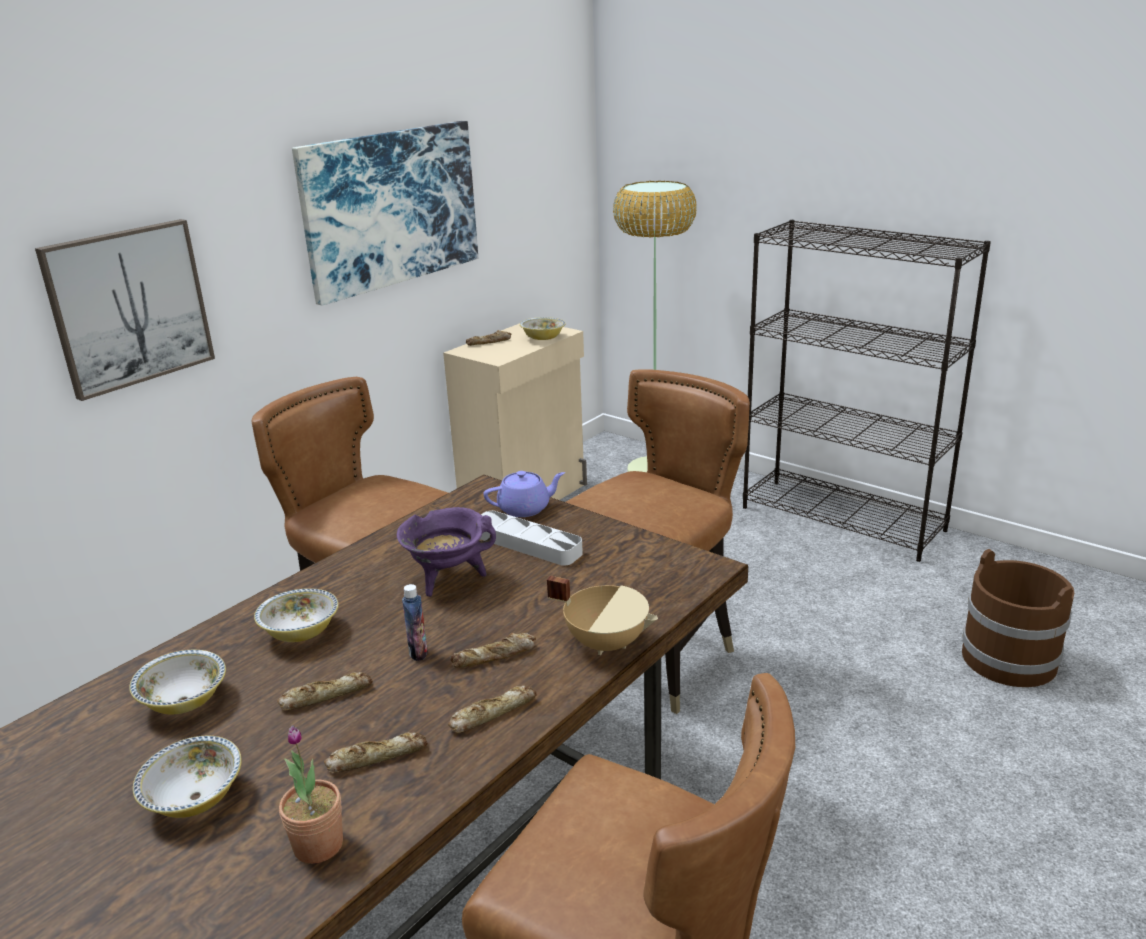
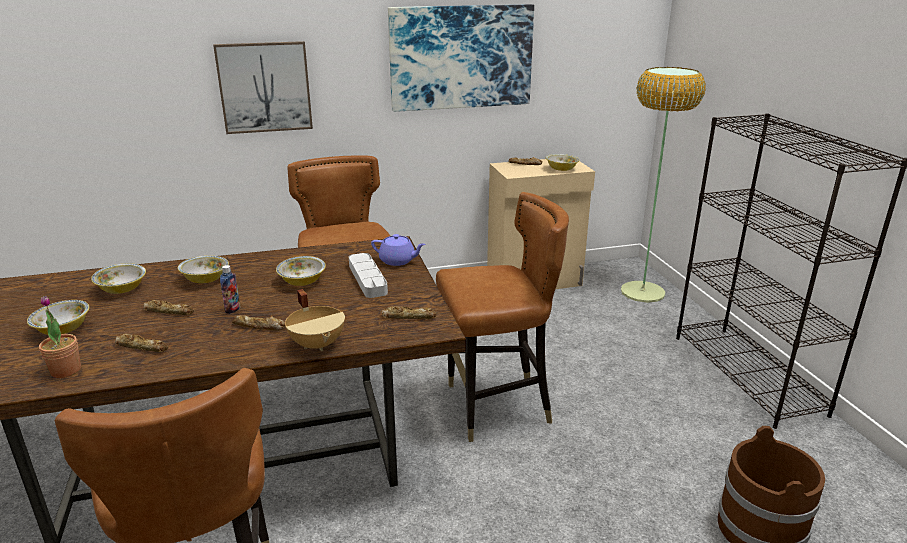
camera: 35 degrees right, 0 degrees up
purple cooking pot [397,507,496,597] -> bowl [276,256,326,286]
bread [448,685,537,733] -> bread moved to [381,306,437,319]

